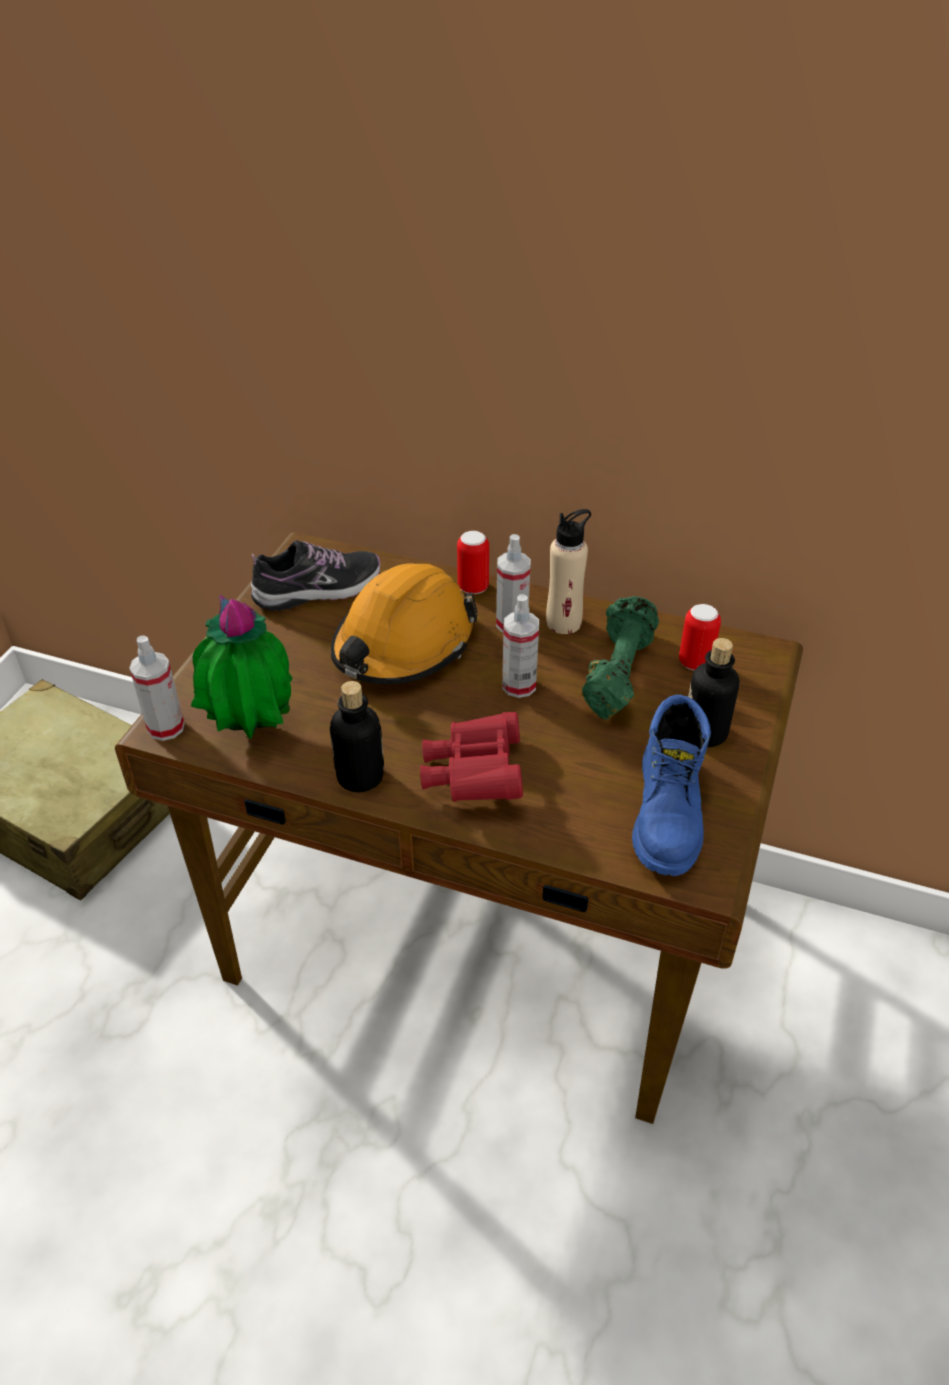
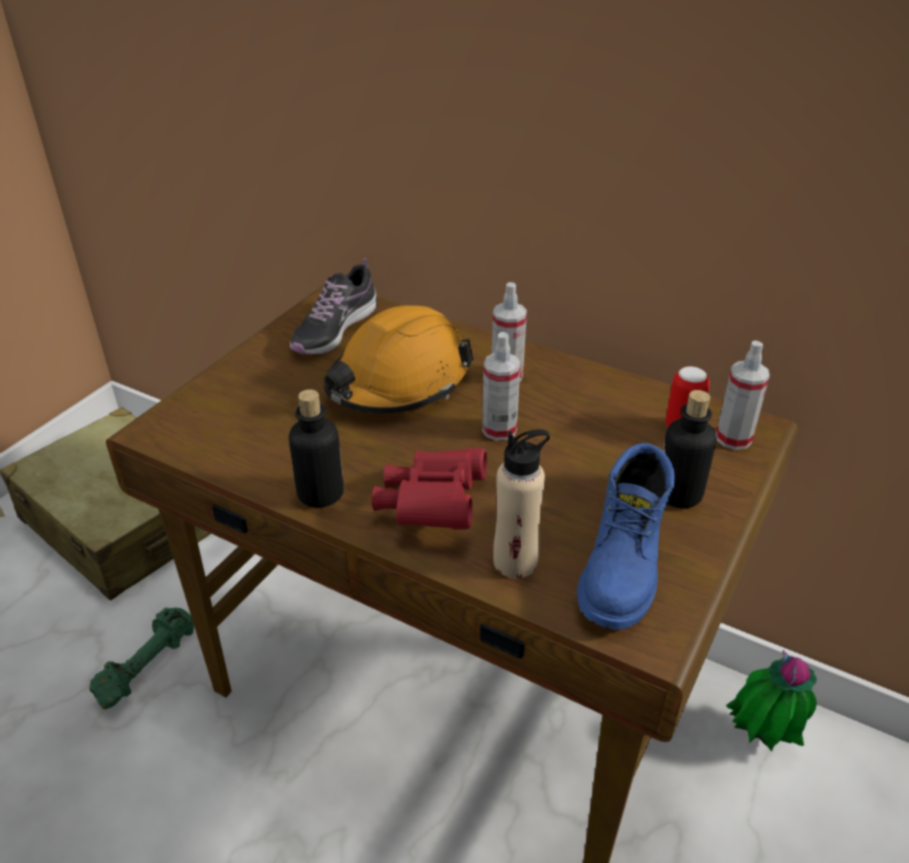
camera: 10 degrees right, 5 degrees down
spray bottle [129,635,185,741] -> spray bottle moved to [716,341,770,450]
potted plant [191,595,293,739] -> potted plant moved to [726,650,817,751]
shoe [251,540,381,611] -> shoe turned 135 degrees clockwise [290,258,378,355]
can [457,531,489,594] -> none
beige bottle [546,509,591,634] -> beige bottle moved to [493,430,550,578]
green dumbbell [582,596,659,719] -> green dumbbell moved to [89,607,194,709]

